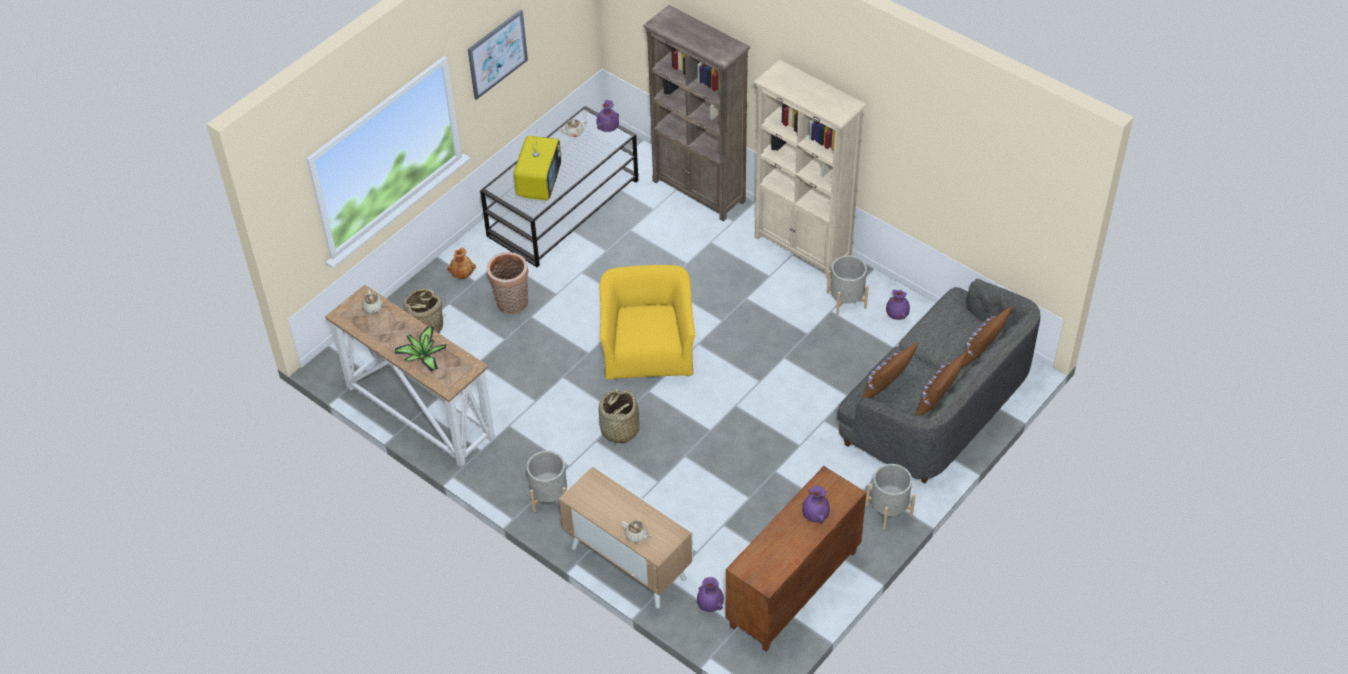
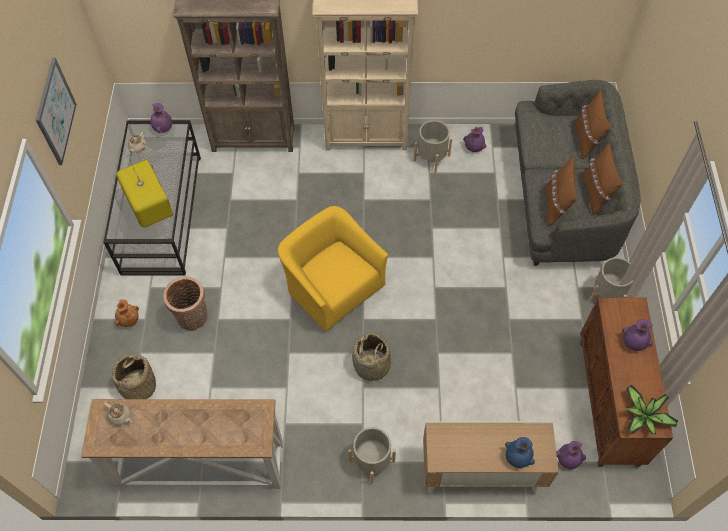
camera: 40 degrees left, 10 degrees up
potted plant [394,326,446,371] -> potted plant moved to [626,385,678,434]
beige teapot [621,520,652,543] -> blue vase [505,437,535,468]

